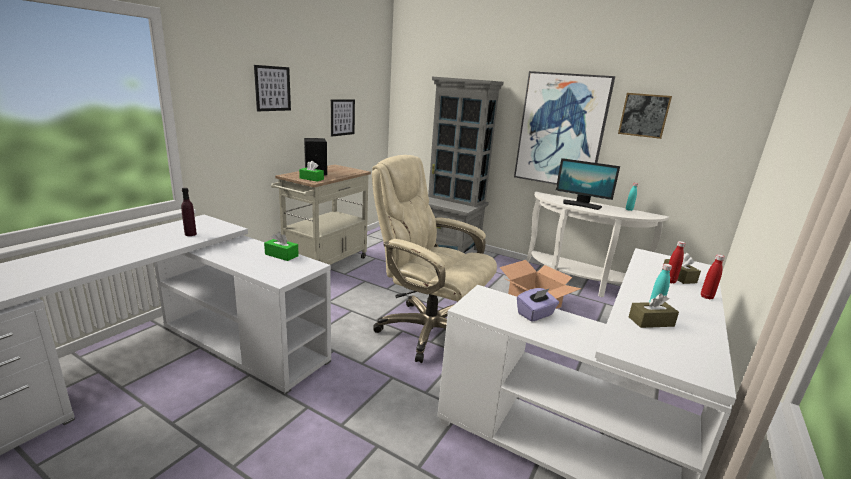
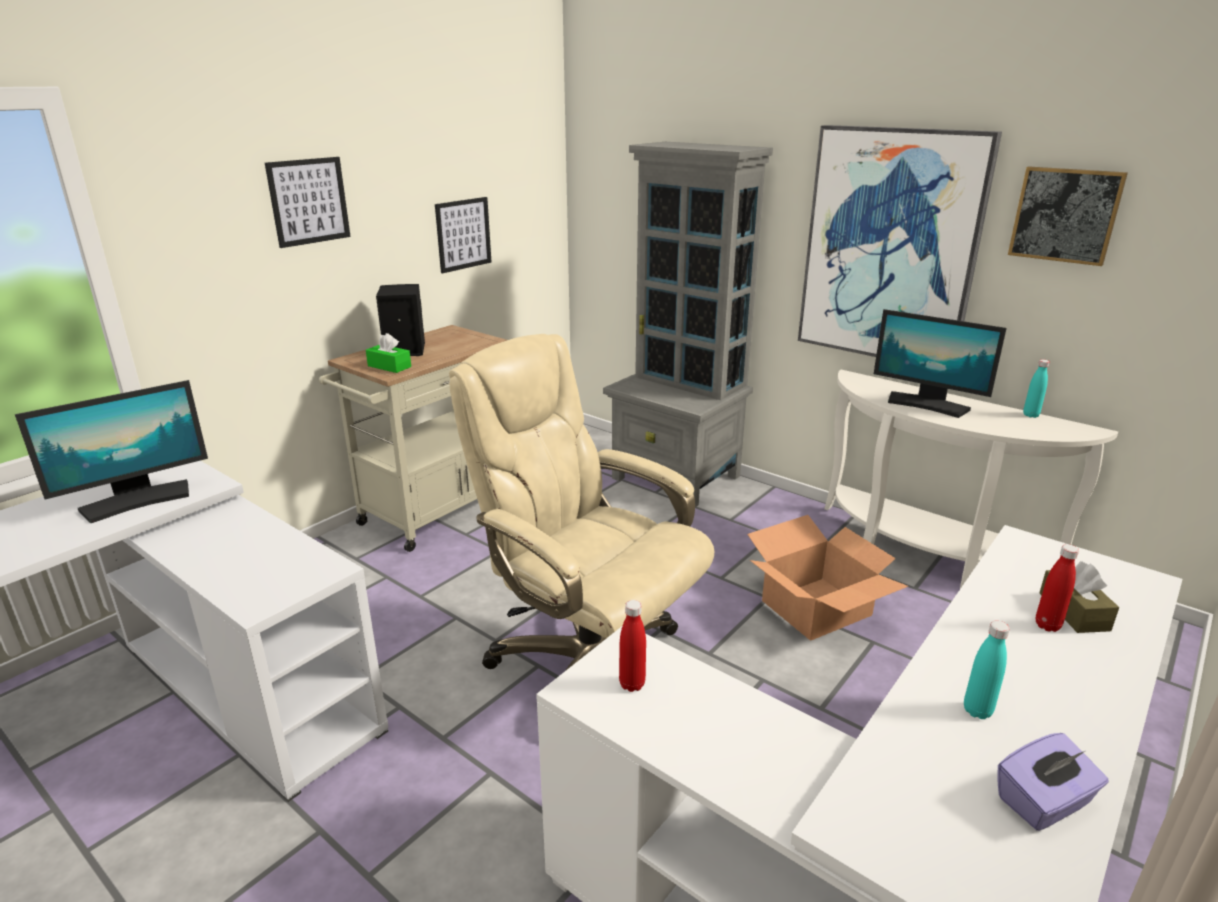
camera: 10 degrees right, 5 degrees up
purple bottle [181,188,197,236] -> monitor [15,380,208,523]
green tissue box [264,232,299,261] -> none
purple tissue box [517,288,559,322] -> purple tissue box moved to [997,733,1109,831]
brown tissue box [629,293,679,328] -> none
red bottle [701,254,725,300] -> red bottle moved to [619,600,646,692]

